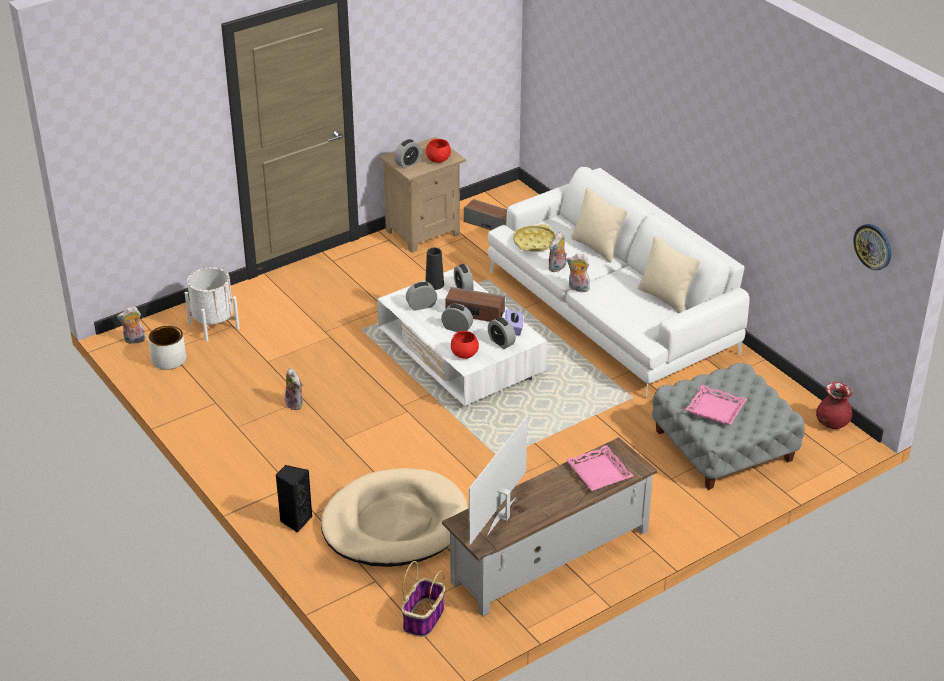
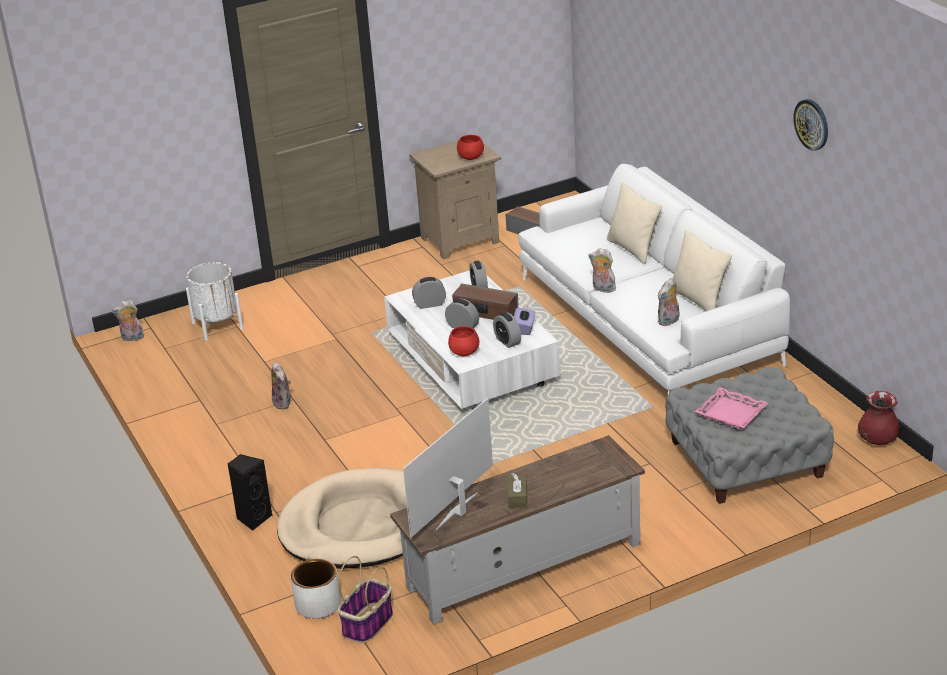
camera: 10 degrees right, 5 degrees down
white planter [148,326,186,370] -> white planter moved to [291,559,341,619]
alarm clock [394,139,421,168] -> none
black vase [425,248,444,290] -> none
yellow tray [513,224,555,251] -> none
plush toy [548,232,567,272] -> plush toy moved to [658,278,679,326]
pink tray [566,445,633,491] -> none
wall clock [853,224,892,270] -> wall clock moved to [793,99,828,151]
none -> brown tissue box [508,473,527,509]

